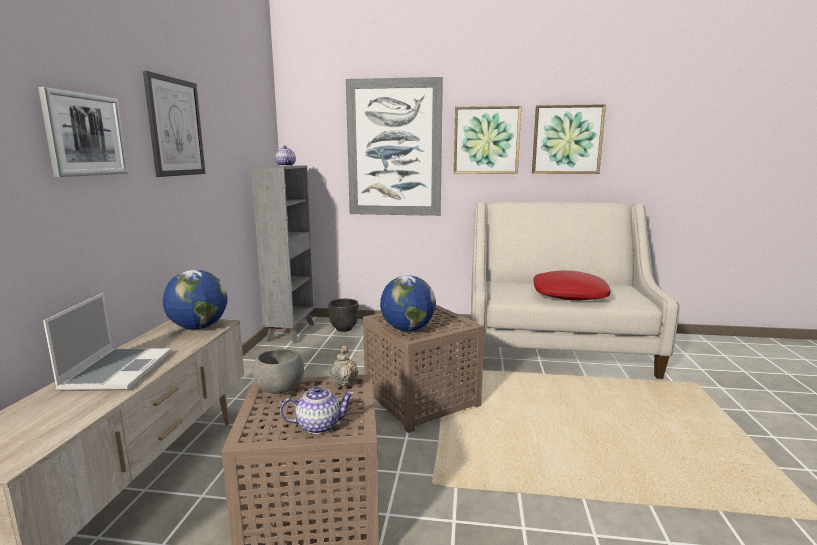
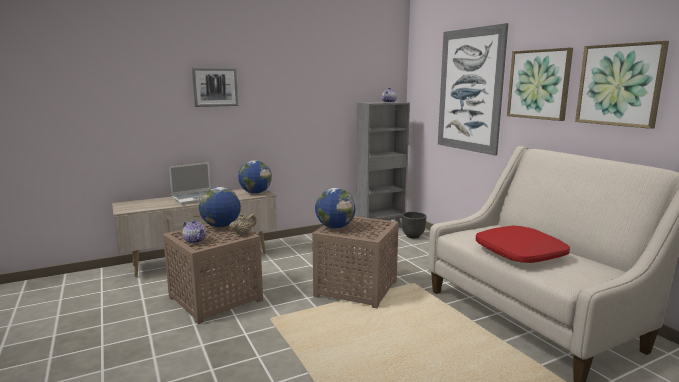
camera: 55 degrees right, 0 degrees up
picture [143,71,205,177] -> none
grey bowl [252,348,304,394] -> globe [199,187,241,227]

